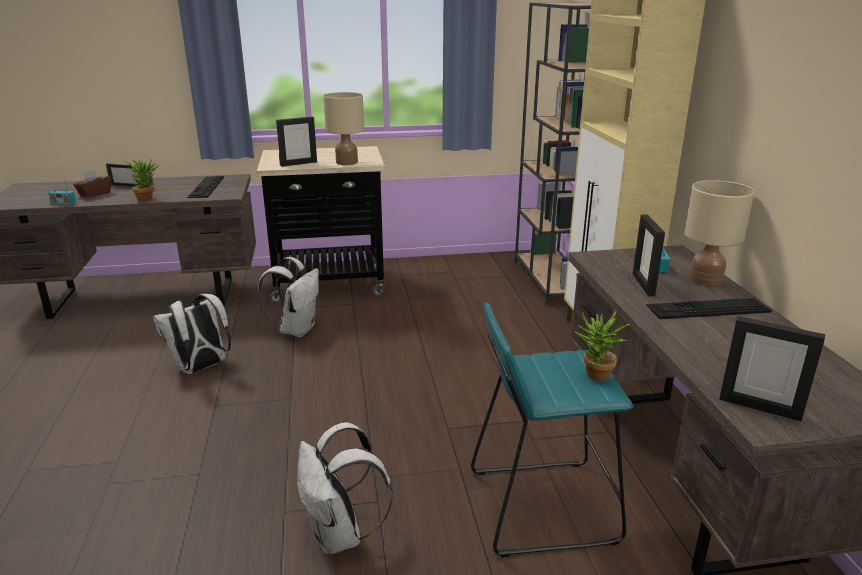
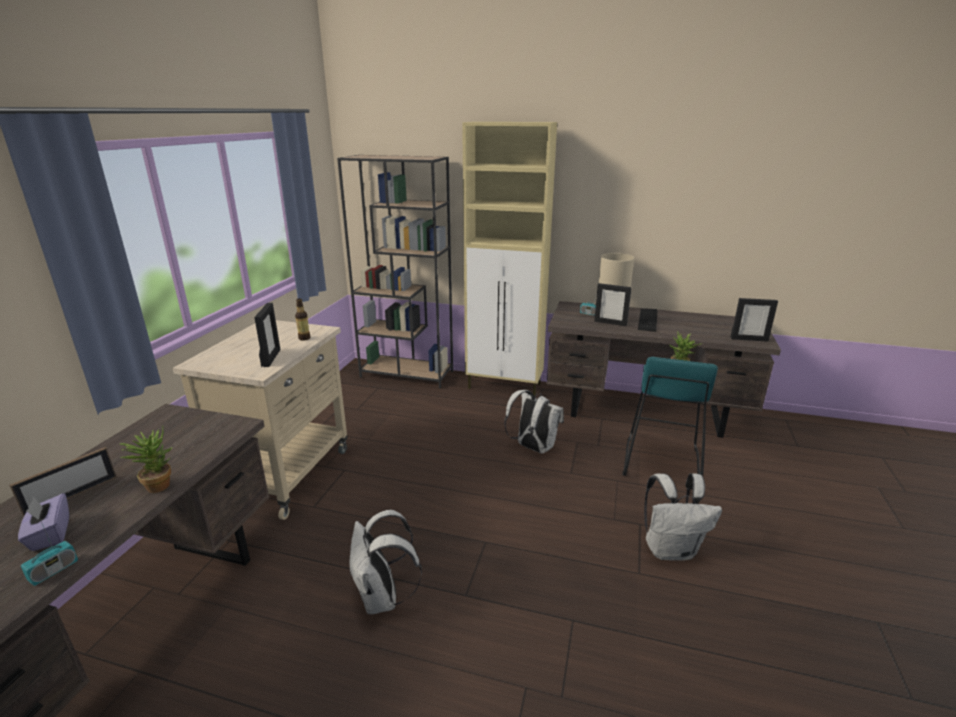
camera: 65 degrees left, 0 degrees up
brown tissue box [73,169,111,198] -> purple tissue box [18,493,69,551]
keyboard [187,176,224,198] -> none
black cart [257,146,385,303] -> beige cart [173,320,348,520]
white backpack [257,257,319,337] -> white backpack moved to [504,390,564,453]
beige table lamp [323,92,364,165] -> bottle [295,298,310,341]
picture frame [719,316,825,422] -> picture frame turned 45 degrees clockwise [731,298,778,342]

